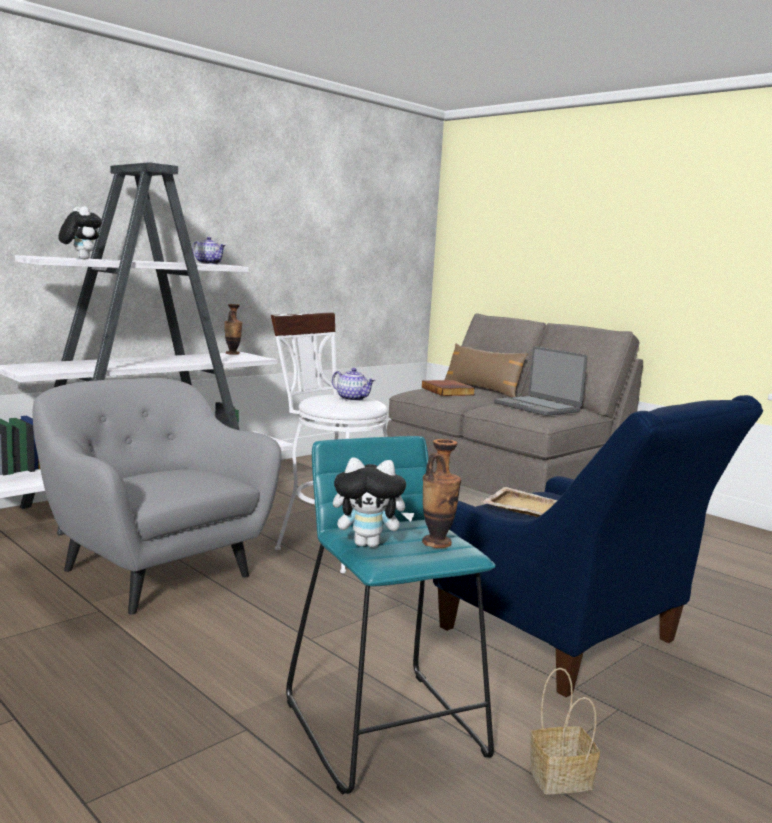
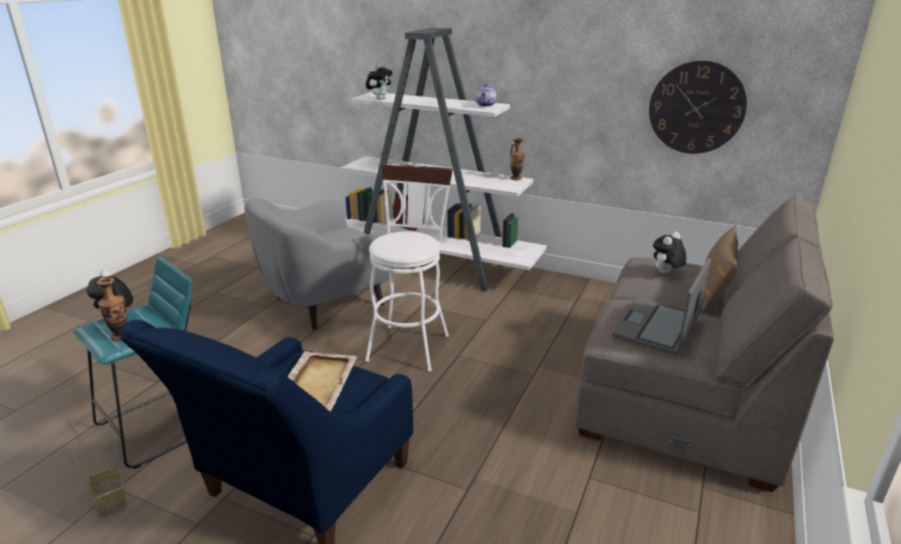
camera: 70 degrees right, 15 degrees up
grey armchair [33,378,281,615] -> grey armchair turned 150 degrees counterclockwise [244,198,395,330]
teapot [332,368,375,401] -> none
book [422,380,474,396] -> plush toy [653,232,687,274]
none -> wall clock [649,61,747,154]

